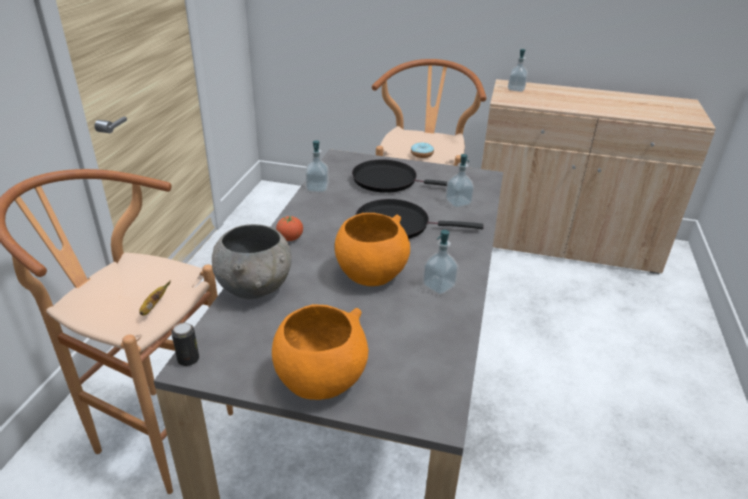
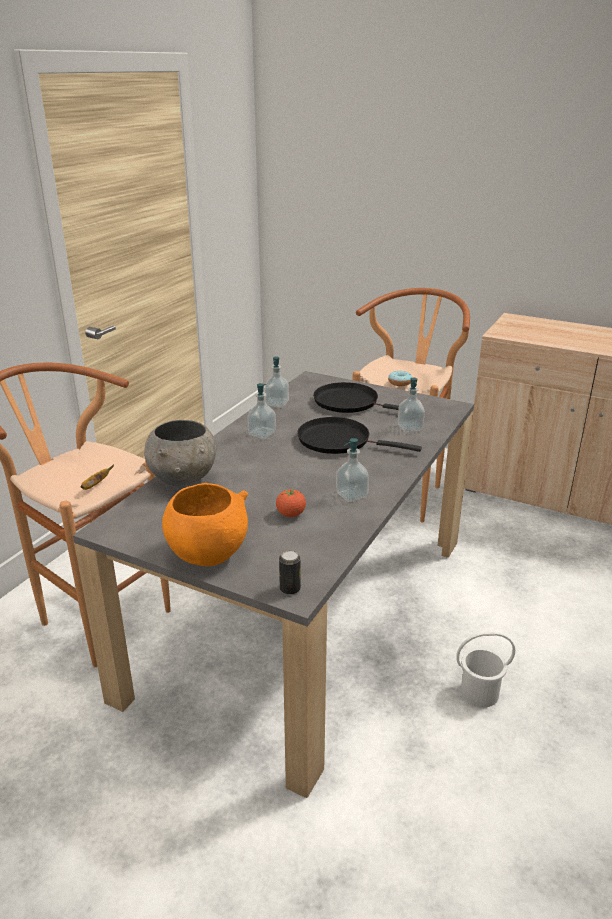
camera: 15 degrees right, 5 degrees down
can [171,323,199,366] -> can moved to [279,550,301,595]
tomato [276,216,303,241] -> tomato moved to [276,489,306,517]
orange bowl [335,213,410,286] -> none
soap dispenser [508,49,528,92] -> soap dispenser moved to [247,383,276,439]
none -> white bucket [456,632,515,708]

